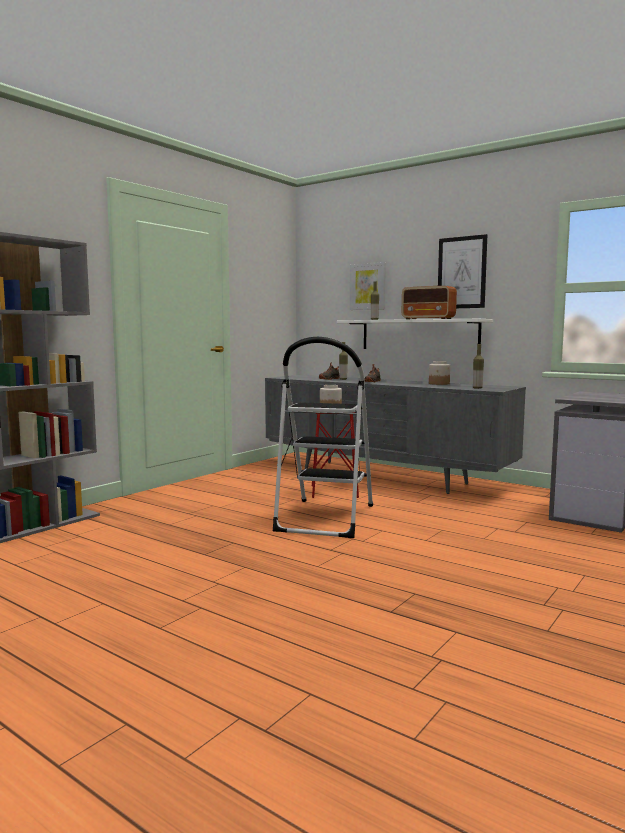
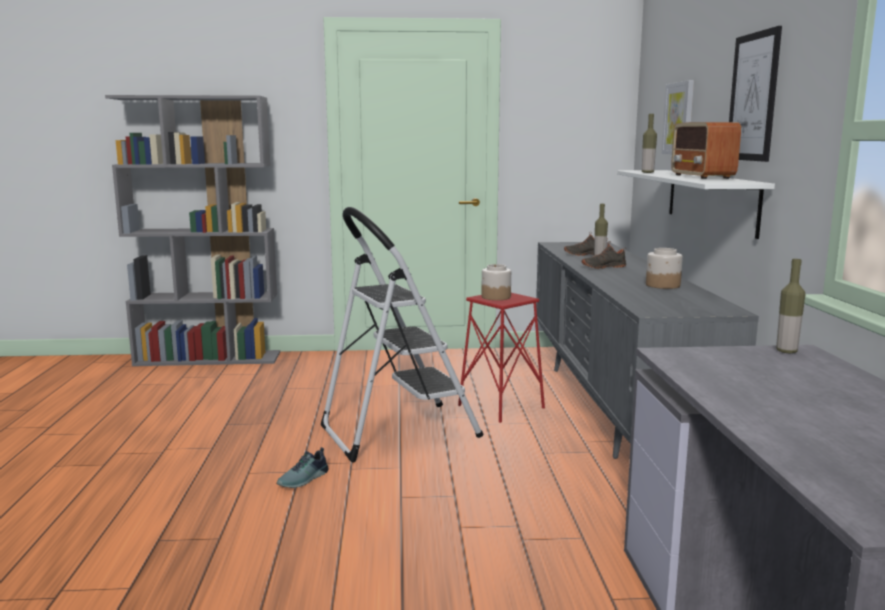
camera: 50 degrees right, 5 degrees up
bottle [473,344,484,389] -> bottle moved to [776,259,805,353]
none -> shoe [277,447,328,488]

